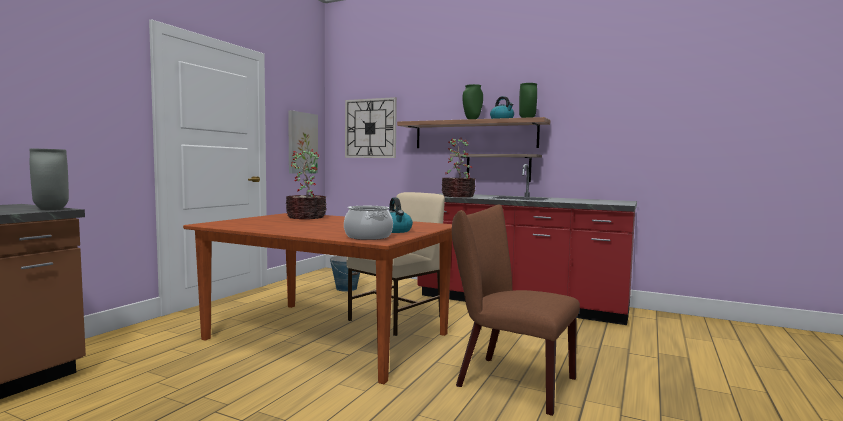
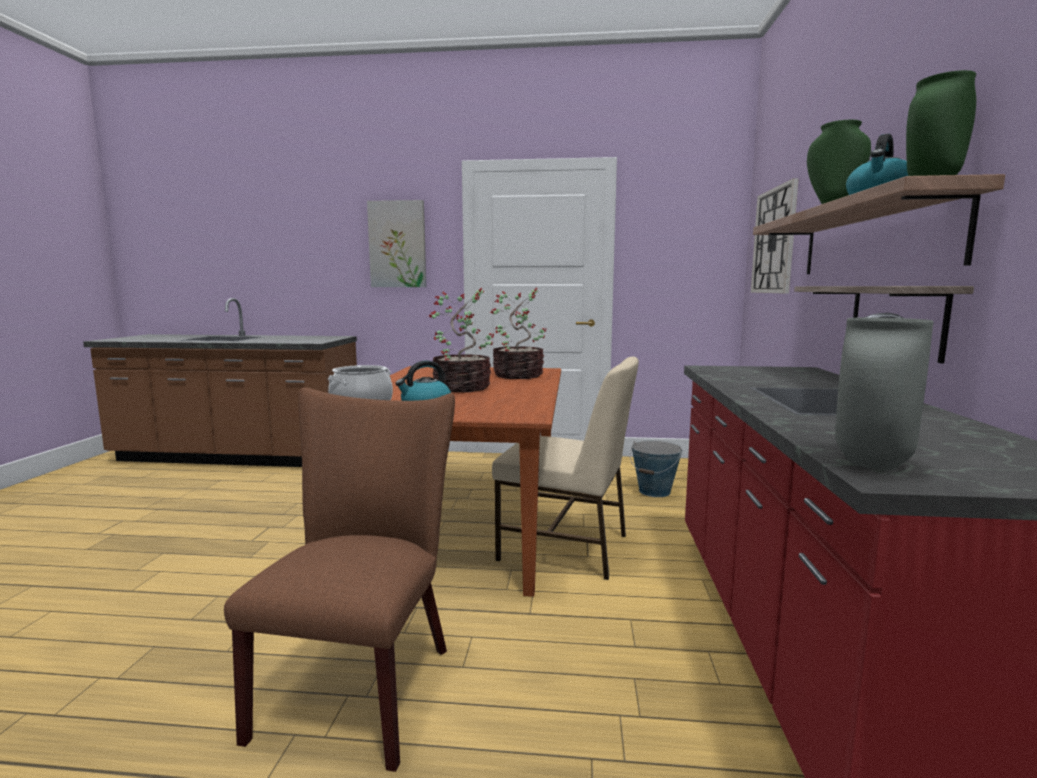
camera: 70 degrees right, 5 degrees up
grey vase [29,149,69,210] -> grey vase moved to [835,318,933,470]
picture [288,110,318,174] -> picture moved to [367,200,426,287]
potted plant [442,138,476,197] -> potted plant moved to [429,287,494,392]

